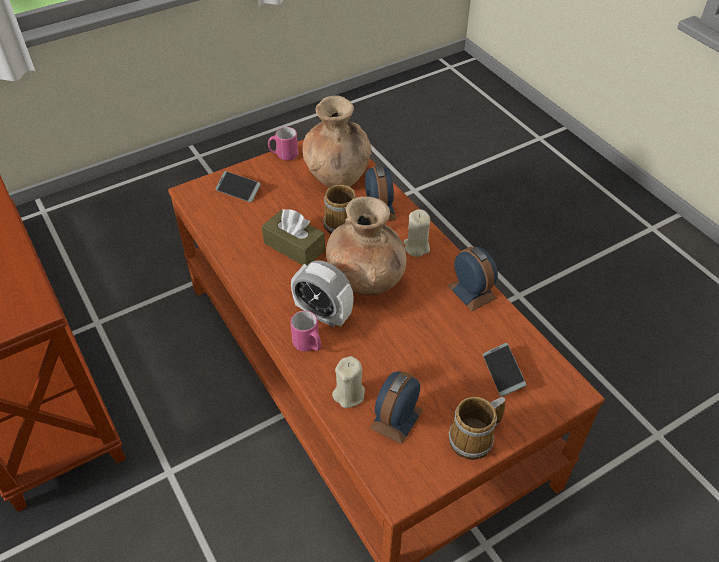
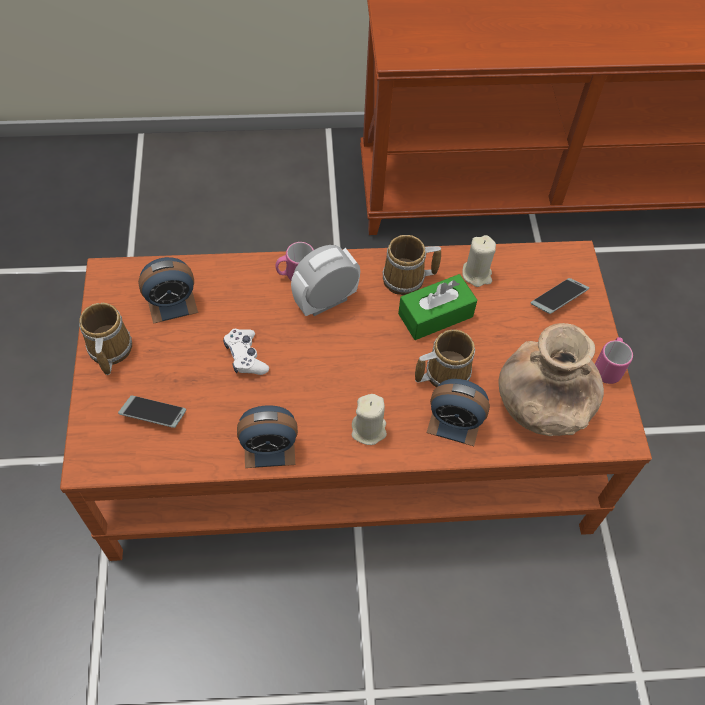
camera: 115 degrees right, 10 degrees up
brown tissue box [262,209,325,266] -> green tissue box [398,274,477,340]
brown vase [326,197,406,295] -> none
beige candle [332,356,365,408] -> beige candle moved to [462,235,496,287]
alarm clock [369,371,423,445] -> alarm clock turned 105 degrees clockwise [138,257,198,324]
none -> white game controller [223,329,269,375]
none -> mug [382,235,441,295]

